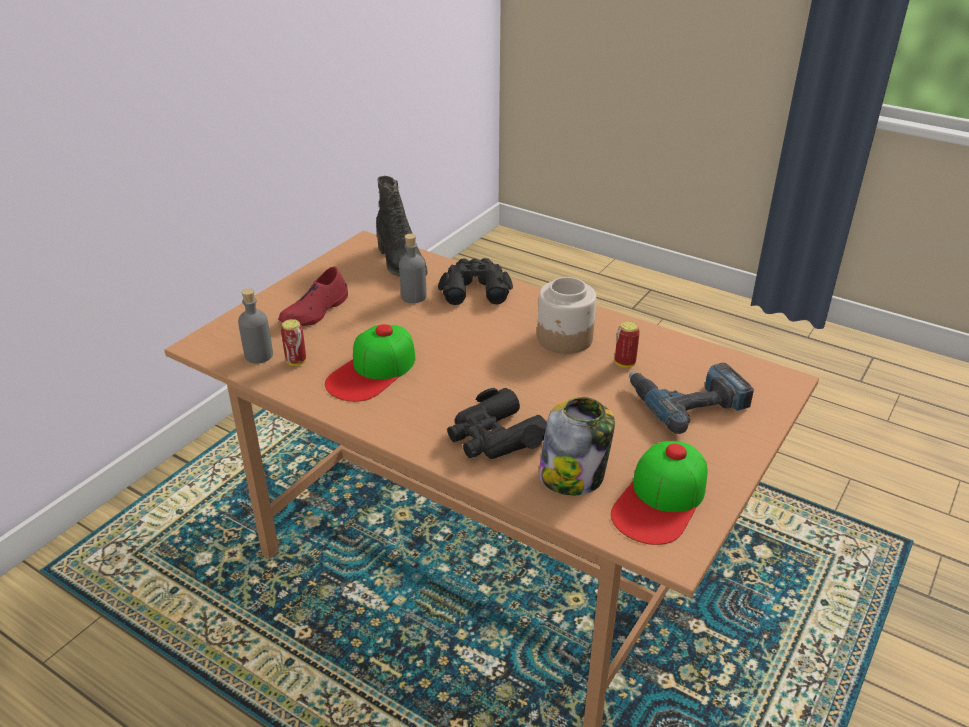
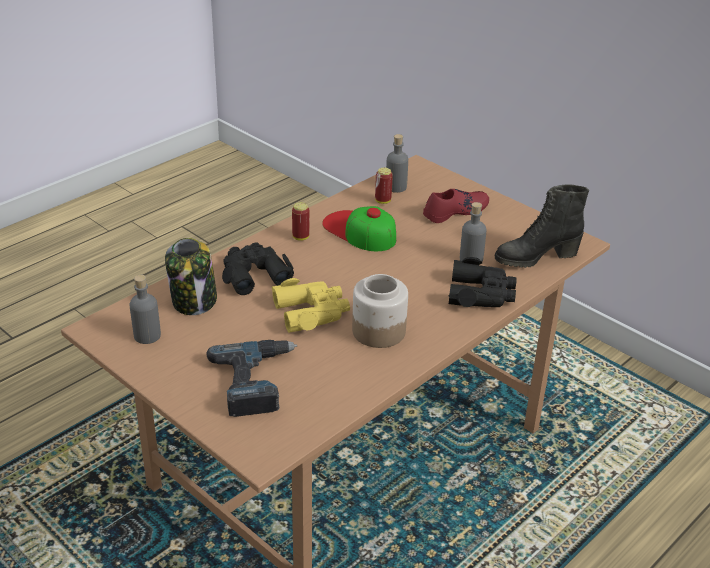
camera: 100 degrees right, 0 degrees up
red shoe [278,266,348,326] -> red shoe turned 105 degrees clockwise [423,189,489,223]
cap [611,441,707,545] -> grey bottle [129,275,161,344]
can [615,321,640,368] -> can moved to [292,202,310,241]
none -> yellow binoculars [271,278,350,333]

